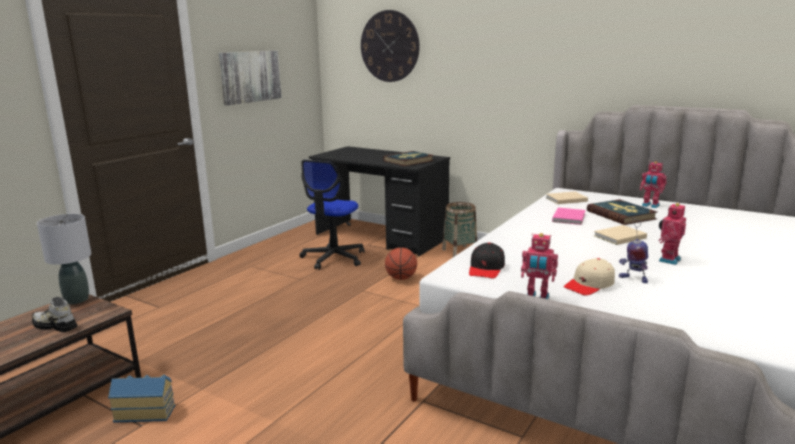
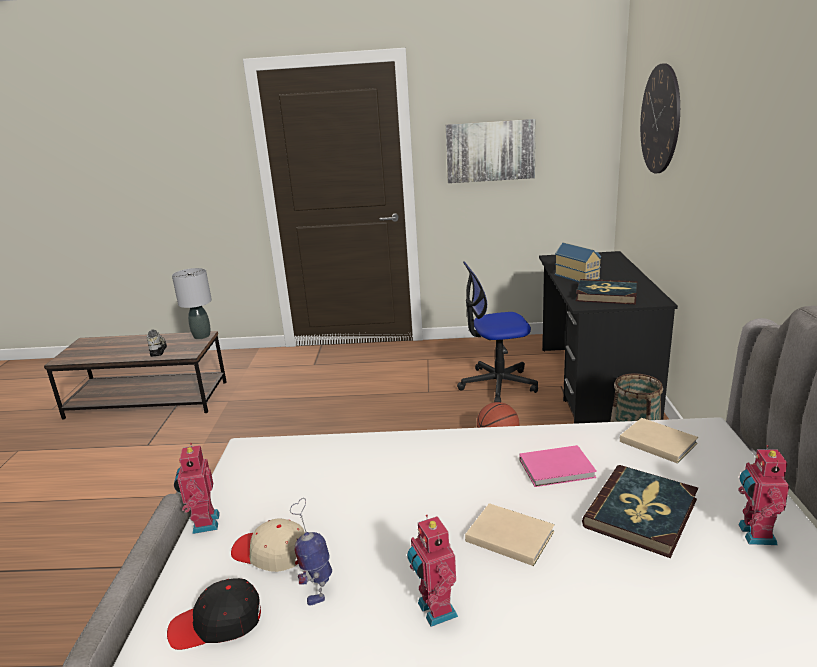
camera: 60 degrees right, 5 degrees up
toy house [108,374,175,423] -> toy house moved to [555,243,601,282]
black cap [469,242,505,279] -> black cap moved to [167,578,261,650]
toy robot [659,202,686,265] -> toy robot turned 120 degrees counterclockwise [407,515,458,627]

